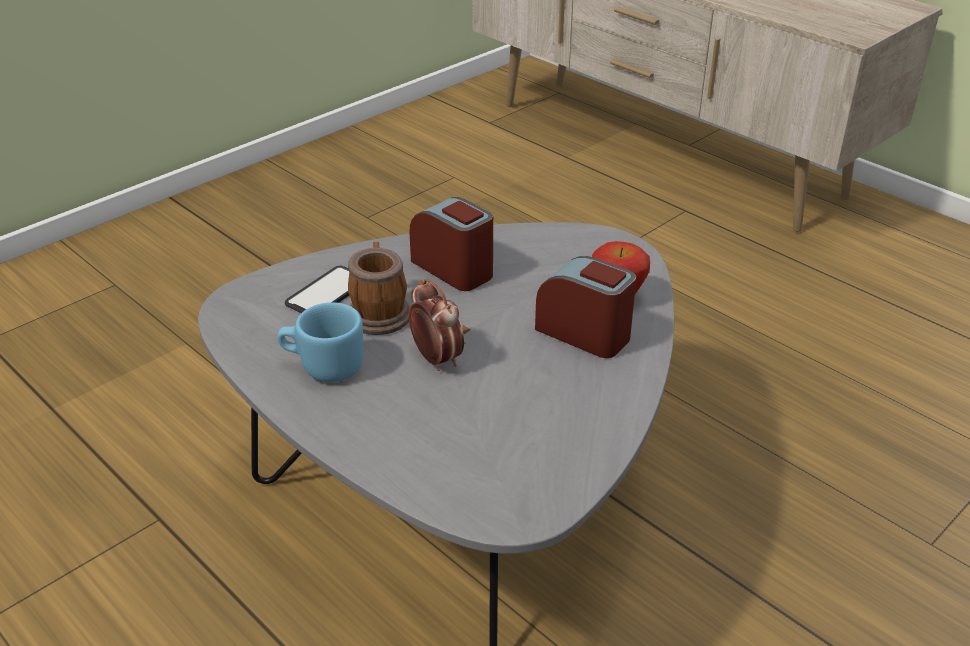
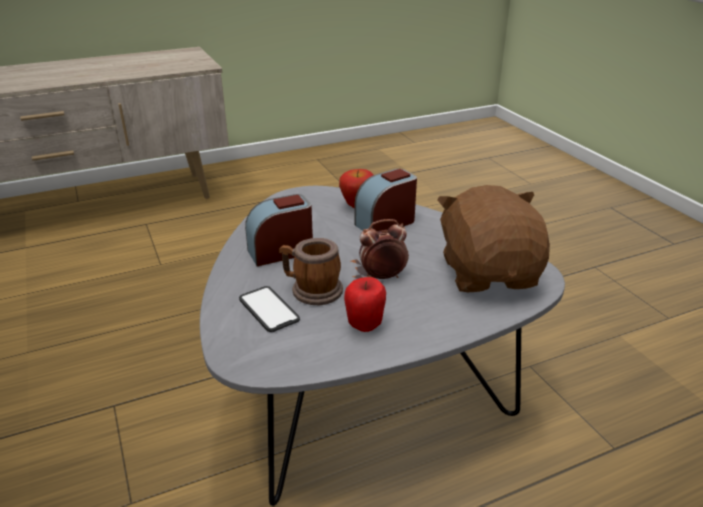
camera: 70 degrees left, 5 degrees down
blue mug [277,302,363,382] -> apple [344,277,386,332]
none -> brown plush toy [437,185,550,292]

